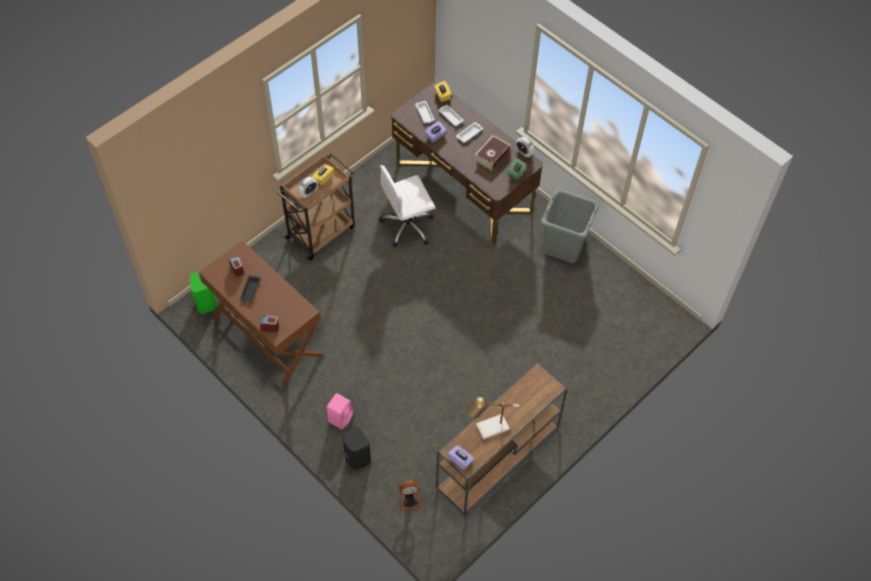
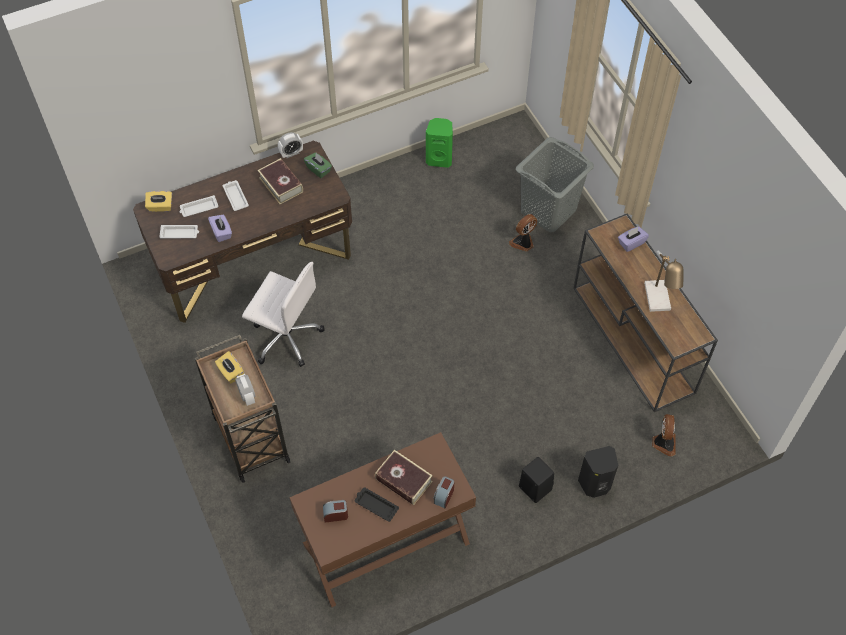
camera: 70 degrees left, 0 degrees up
green speaker [190,273,217,314] -> green speaker moved to [426,118,453,168]
pink speaker [327,393,353,430] -> black speaker [519,457,554,503]
white office chair [379,165,436,247] -> white office chair turned 60 degrees counterclockwise [242,262,325,367]
purple tissue box [448,445,474,470] -> purple tissue box moved to [618,226,649,252]
grey laundry basket [541,189,599,263] -> grey laundry basket moved to [516,137,594,233]
none -> book [375,450,433,505]
none -> fan [509,214,537,252]

